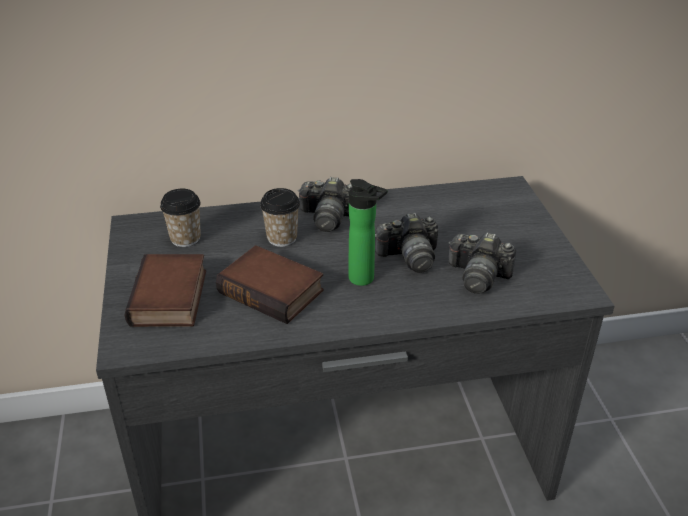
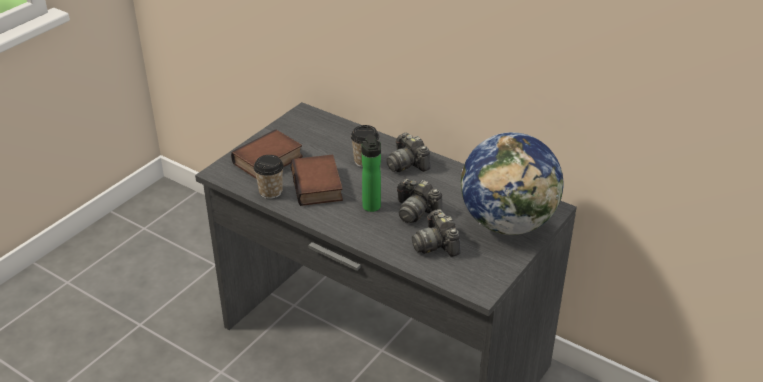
camera: 45 degrees right, 0 degrees up
cup [160,189,201,247] -> cup moved to [254,155,284,199]
none -> globe [461,132,563,235]

